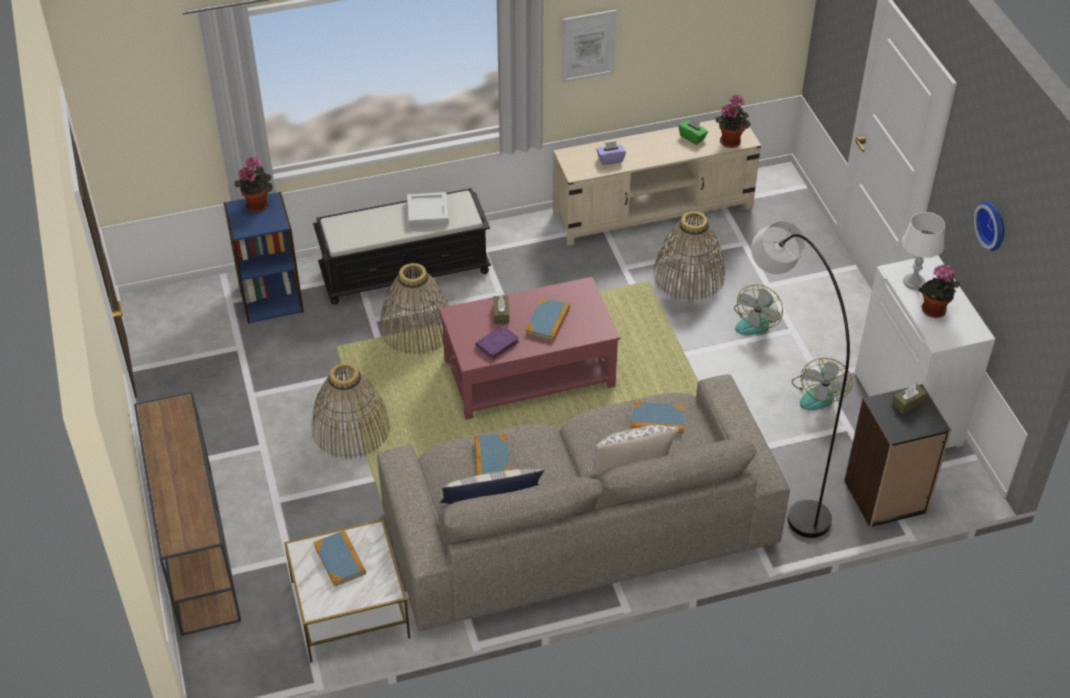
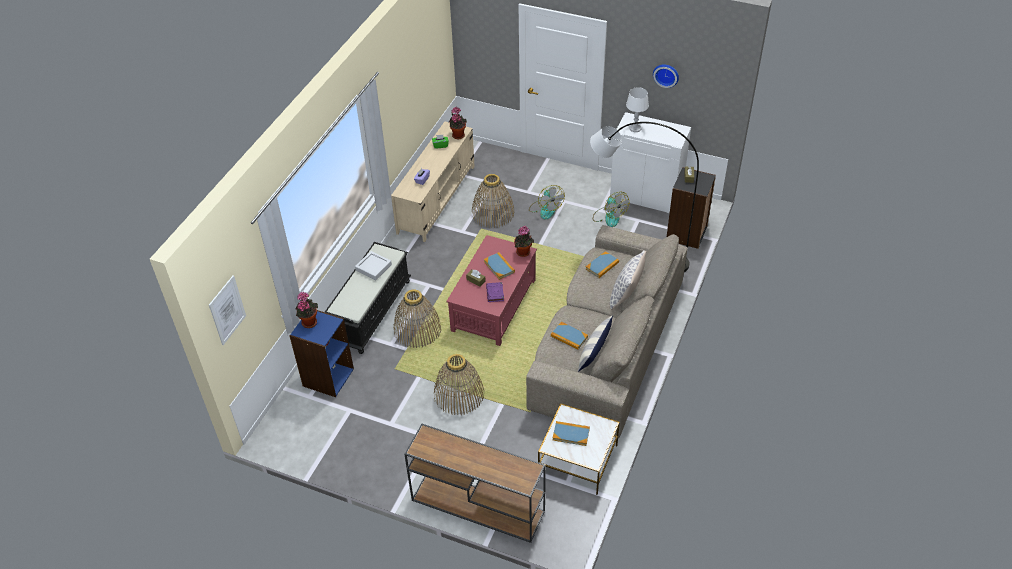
camera: 50 degrees left, 0 degrees up
picture [562,10,617,84] -> picture moved to [209,275,246,345]
potted plant [919,265,960,318] -> potted plant moved to [514,226,534,257]

